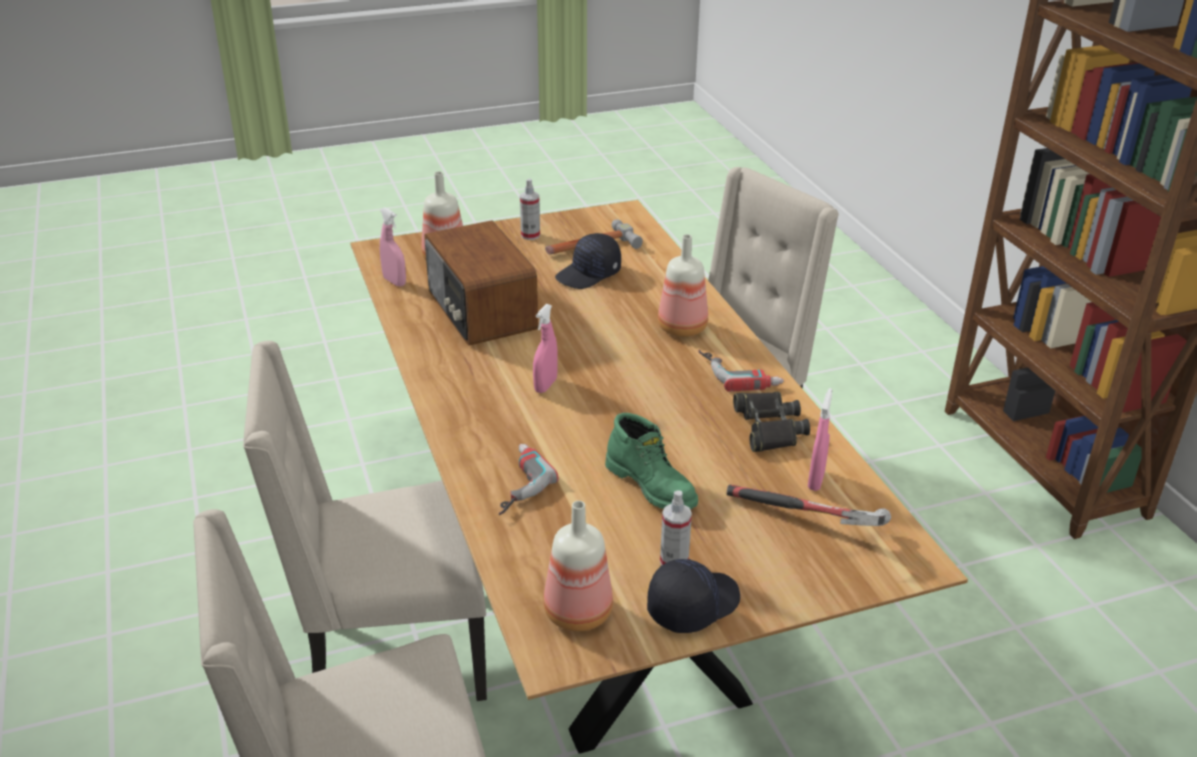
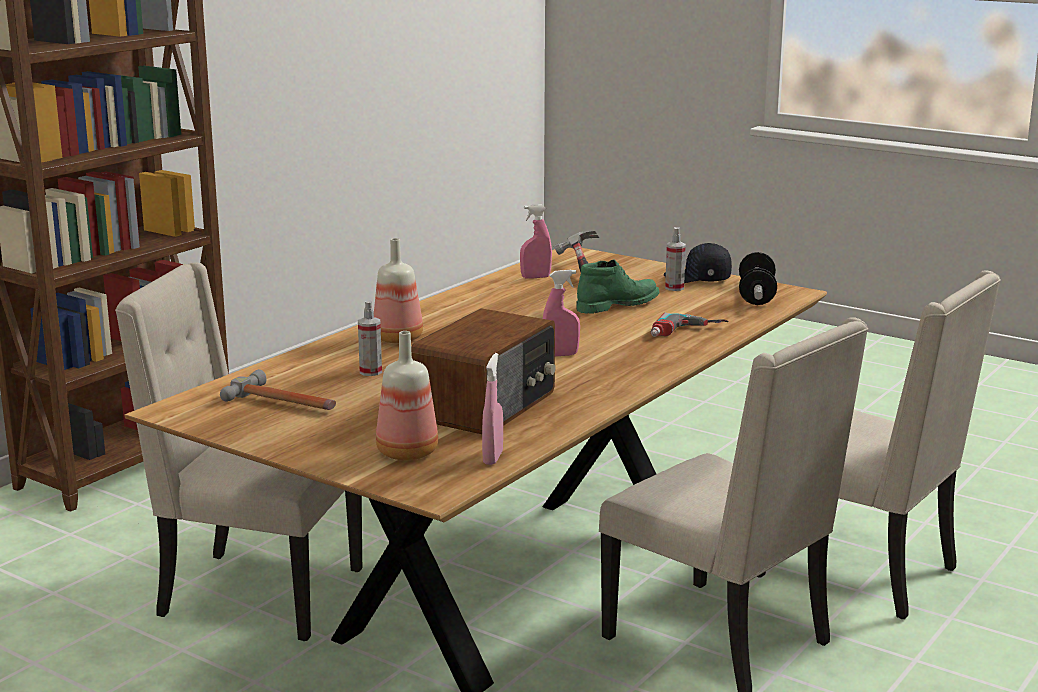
camera: 125 degrees left, 15 degrees down
spray bottle [520,178,540,240] -> spray bottle moved to [358,300,382,376]
bottle [543,501,613,631] -> dumbbell [739,252,777,305]
black cap [555,233,621,289] -> none
green boot [605,413,698,509] -> green boot turned 45 degrees clockwise [576,259,659,314]
power drill [699,350,784,392] -> none
black binoculars [733,392,810,452] -> none

